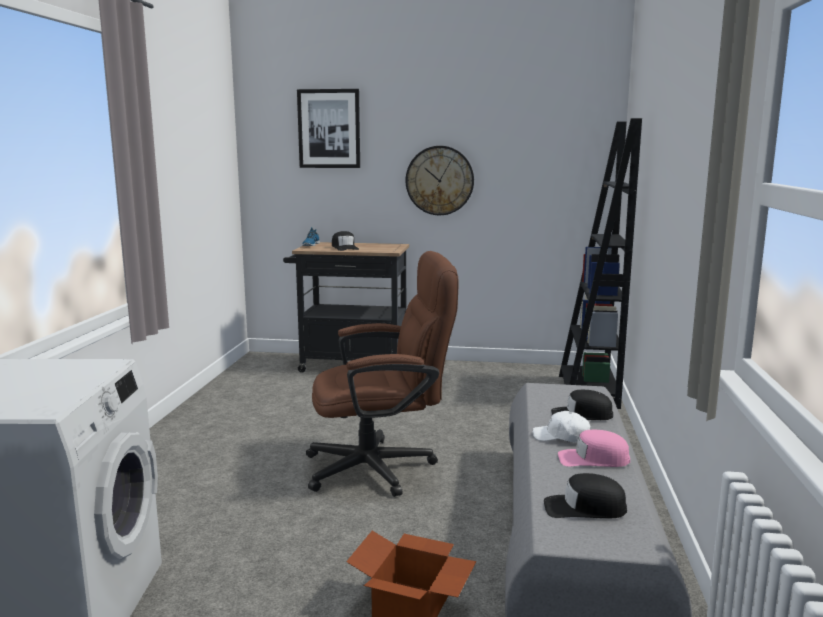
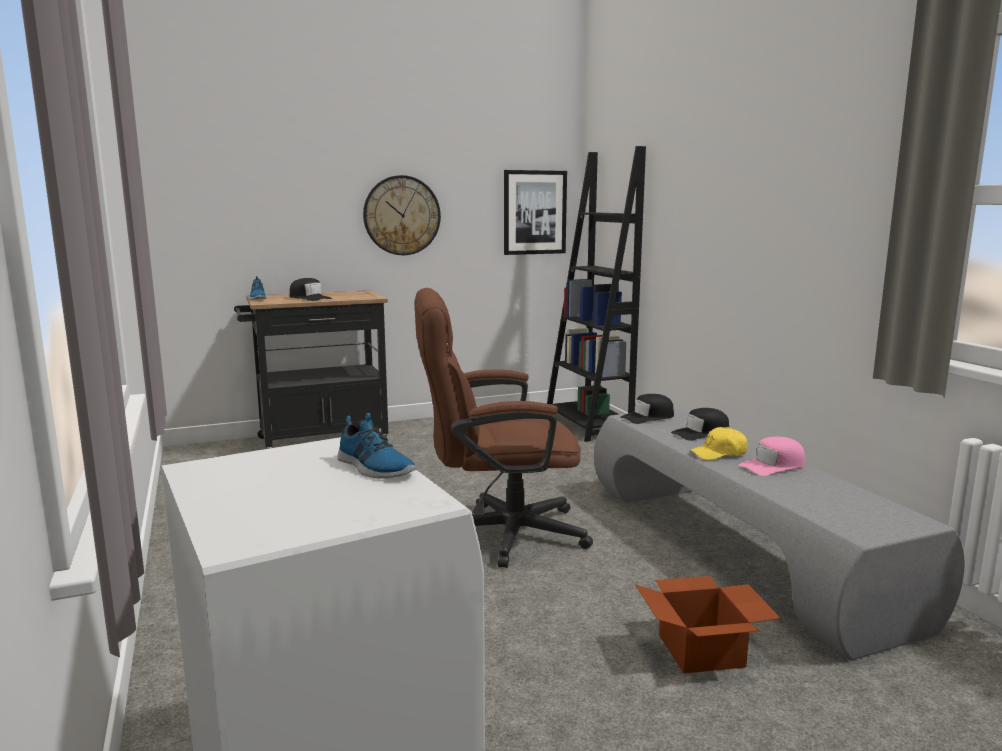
camera: 30 degrees left, 0 degrees up
picture [297,89,360,168] -> picture moved to [504,170,567,255]
brown office chair [306,251,459,497] -> brown office chair turned 150 degrees counterclockwise [415,288,593,568]
white cap [532,411,590,443] -> yellow cap [690,427,748,460]
black cap [544,473,627,518] -> black cap moved to [620,394,674,424]
none -> shoe [337,413,417,478]

